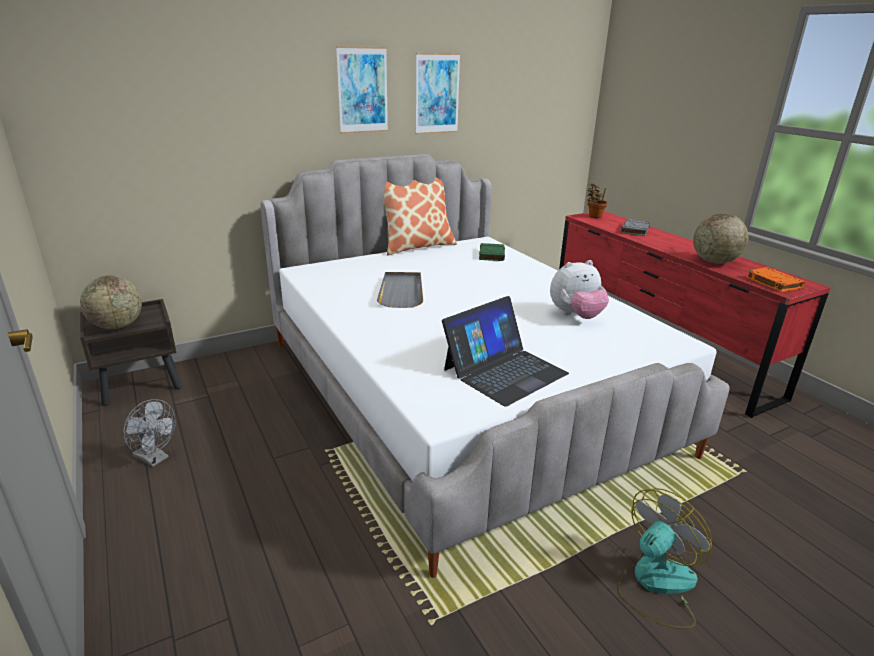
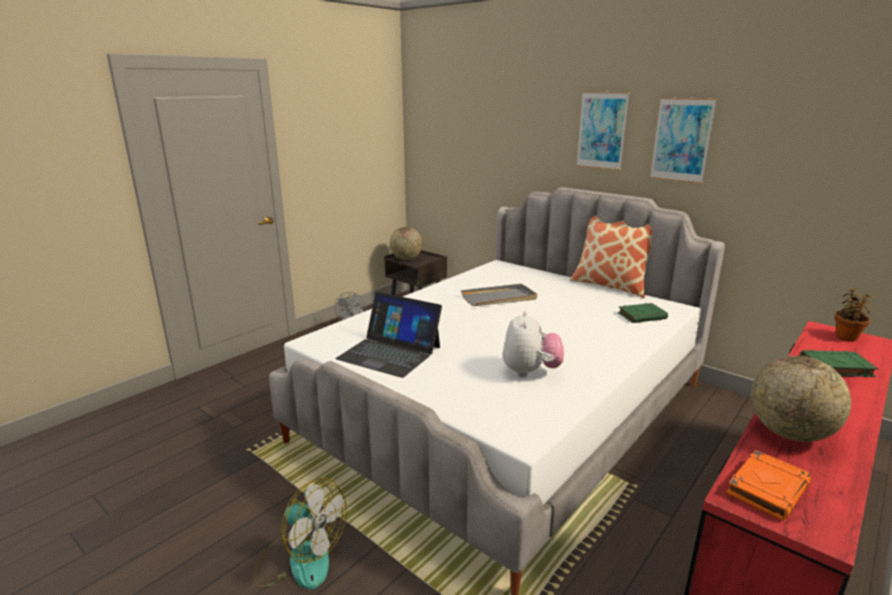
camera: 70 degrees right, 5 degrees down
plush toy [550,260,609,319] -> plush toy turned 135 degrees counterclockwise [503,311,564,377]
grey book [621,219,650,236] -> green book [800,350,878,377]

